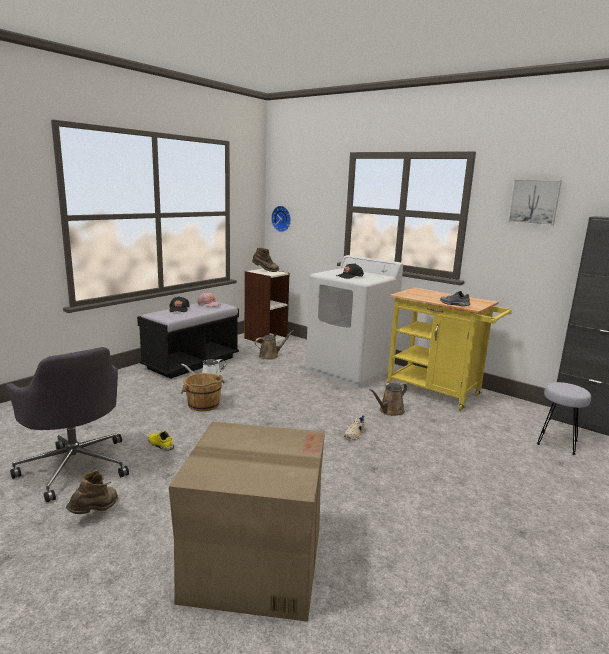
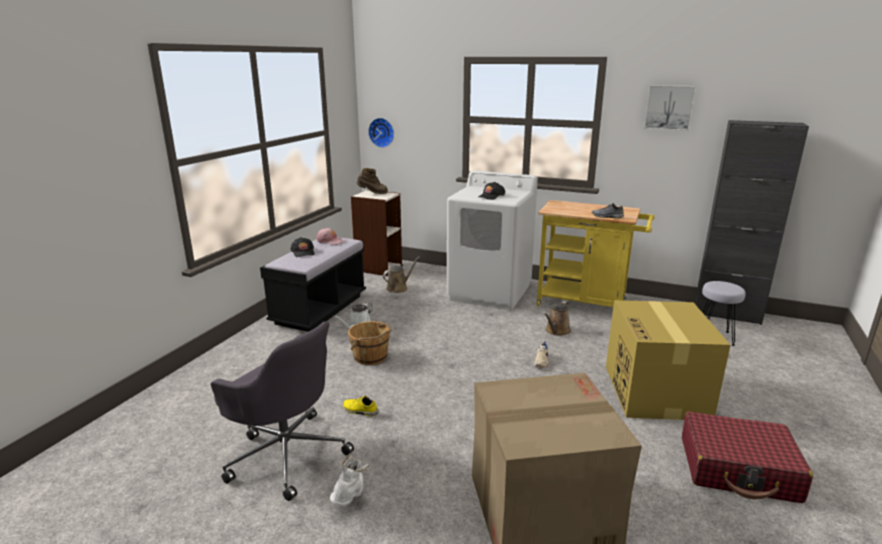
camera: 15 degrees left, 5 degrees up
brown boot [66,470,118,514] -> white boot [330,455,369,506]
none -> cardboard box [606,300,730,420]
none -> red suitcase [682,411,813,503]

